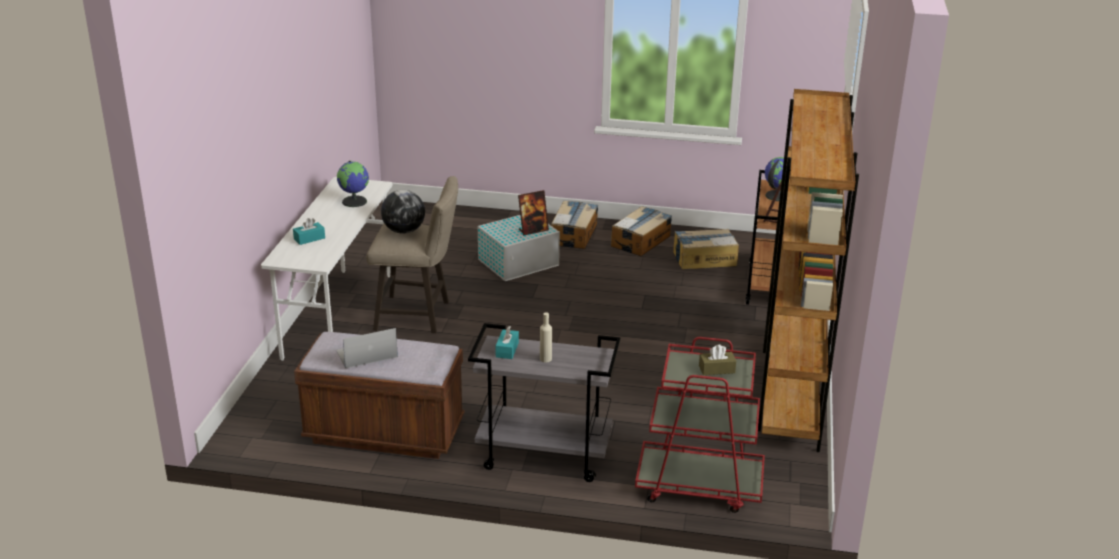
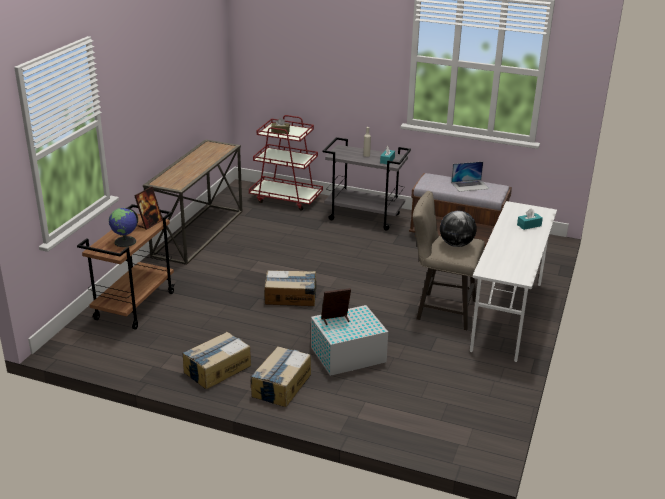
camera: 170 degrees left, 0 degrees up
globe [337,161,369,207] -> none
cardboard box [673,229,739,269] -> cardboard box moved to [264,270,316,306]
brown bookcase [758,89,859,452] -> console table [143,139,242,265]

